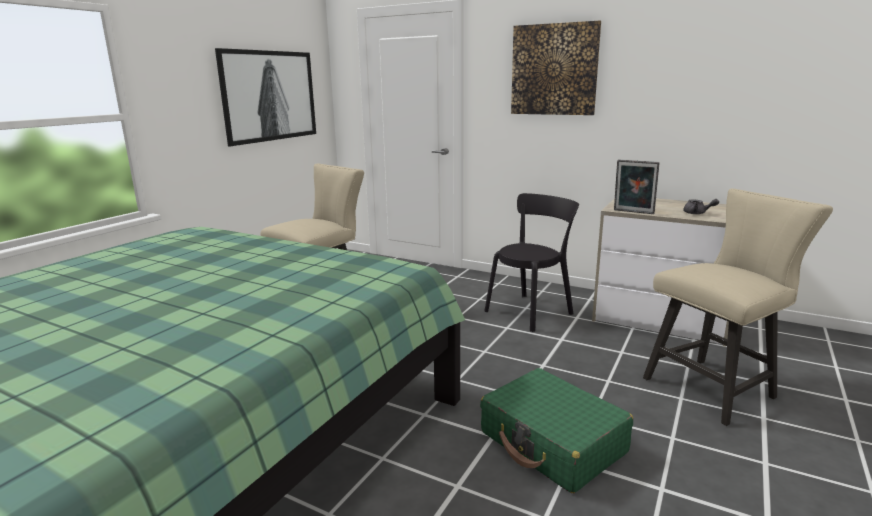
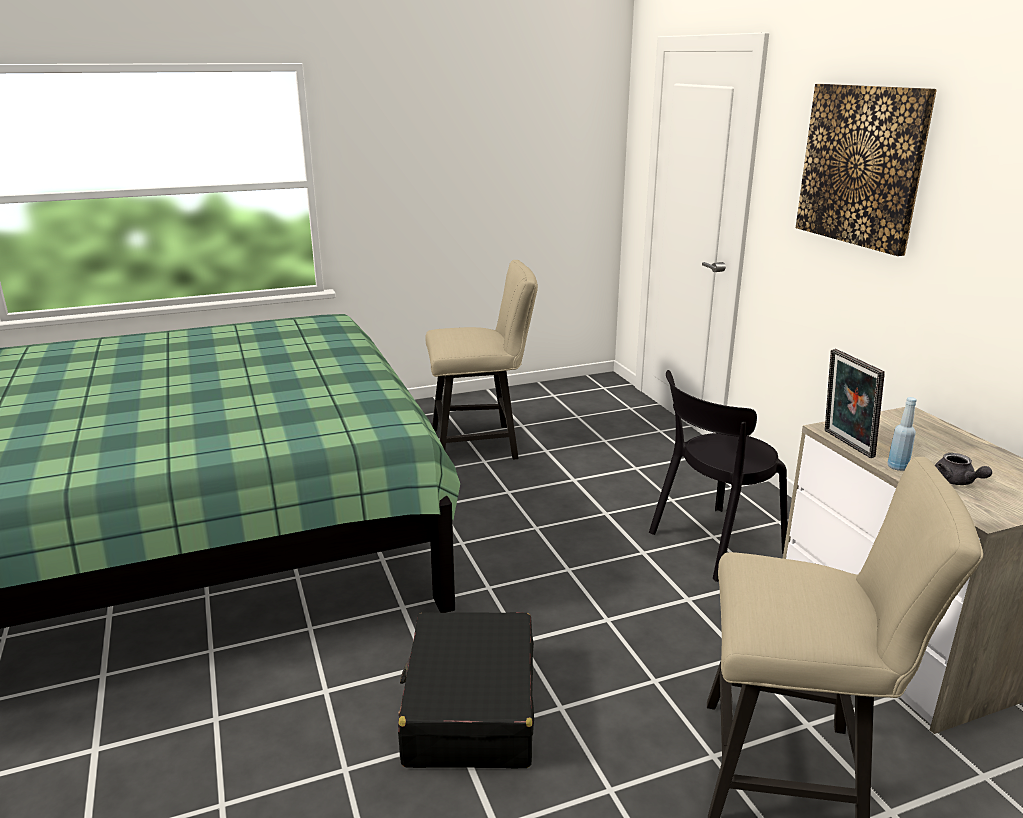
camera: 40 degrees right, 5 degrees up
picture [215,48,316,146] -> none
green suitcase [480,368,633,493] -> black suitcase [398,612,534,768]
black chair [484,193,579,332] -> black chair turned 150 degrees clockwise [649,370,788,582]
none -> blue bottle [887,397,917,471]

